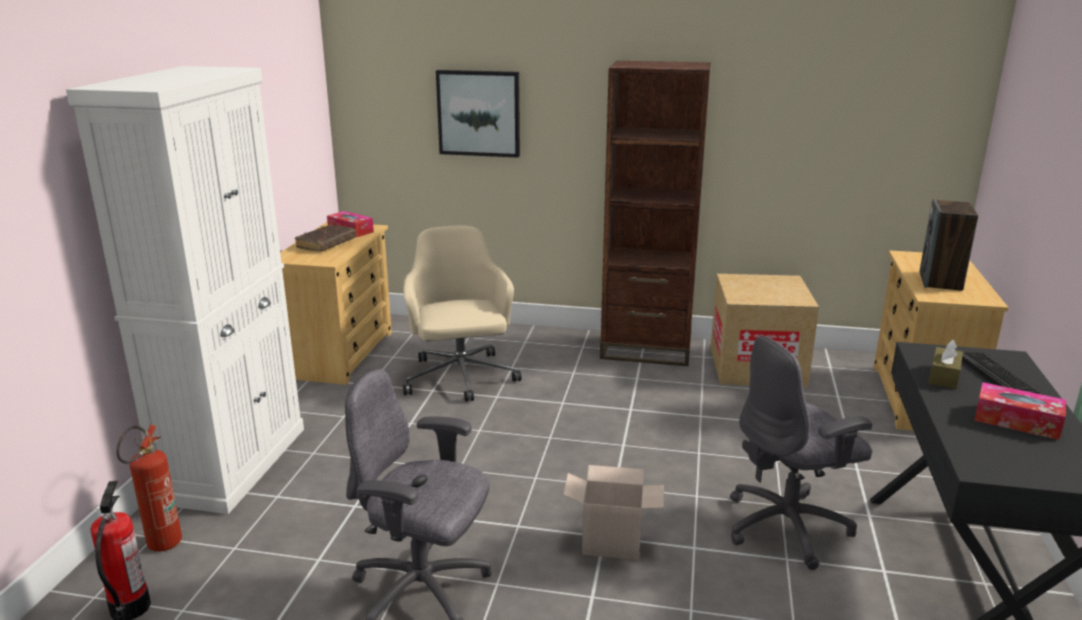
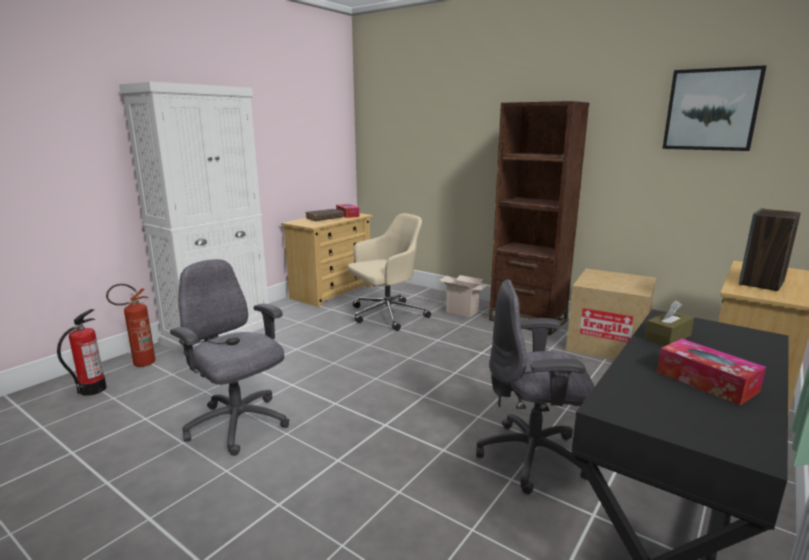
camera: 25 degrees right, 5 degrees down
beige office chair [403,226,521,402] -> beige office chair turned 45 degrees clockwise [348,214,431,331]
picture [436,70,520,158] -> picture moved to [662,65,766,151]
cardboard box [563,465,664,560] -> cardboard box moved to [440,275,489,317]
keyboard [962,352,1040,394] -> none

